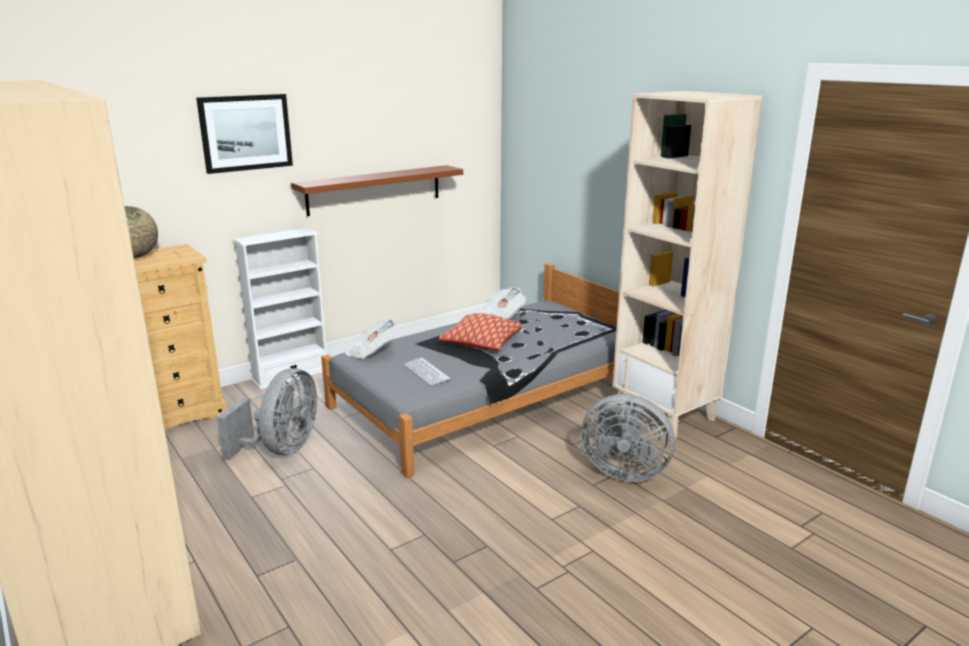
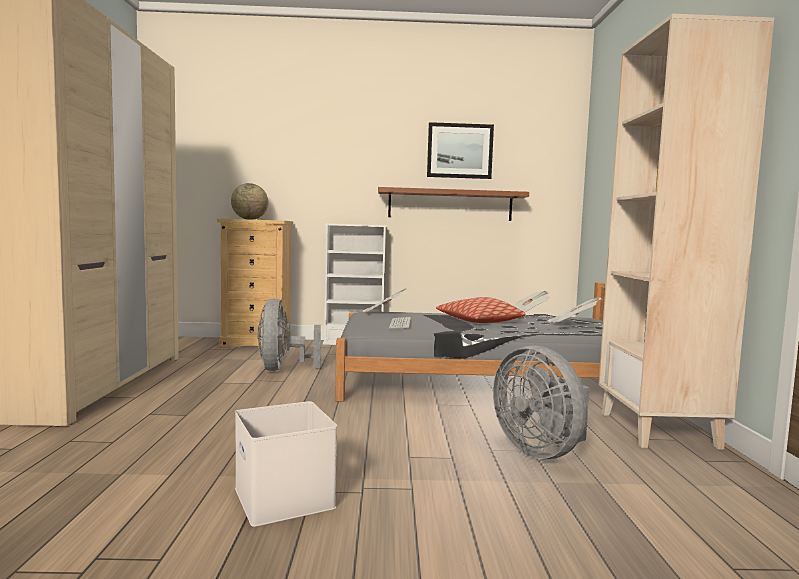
camera: 35 degrees right, 15 degrees down
picture [196,94,293,174] -> picture moved to [427,122,494,179]
grey fan [216,368,317,459] -> grey fan turned 120 degrees clockwise [257,298,321,371]
none -> white storage box [235,401,338,527]
none -> newspaper [548,297,602,323]

